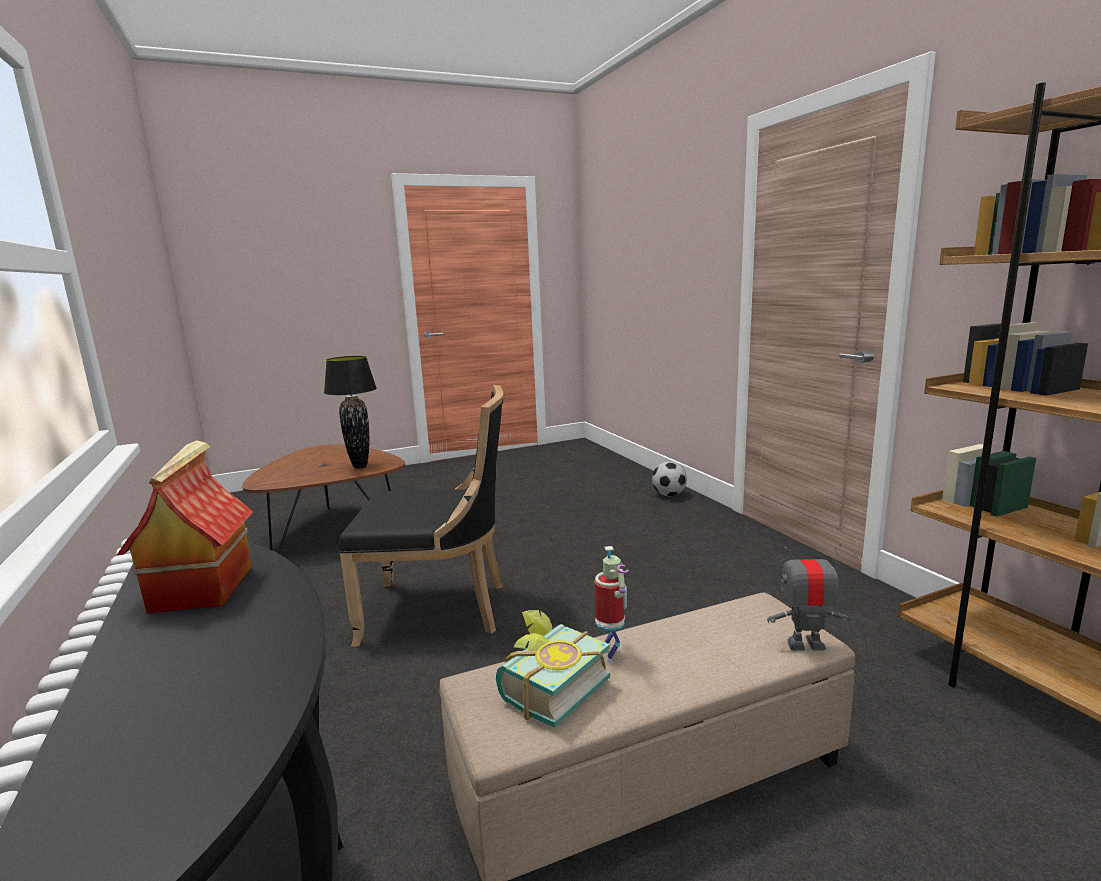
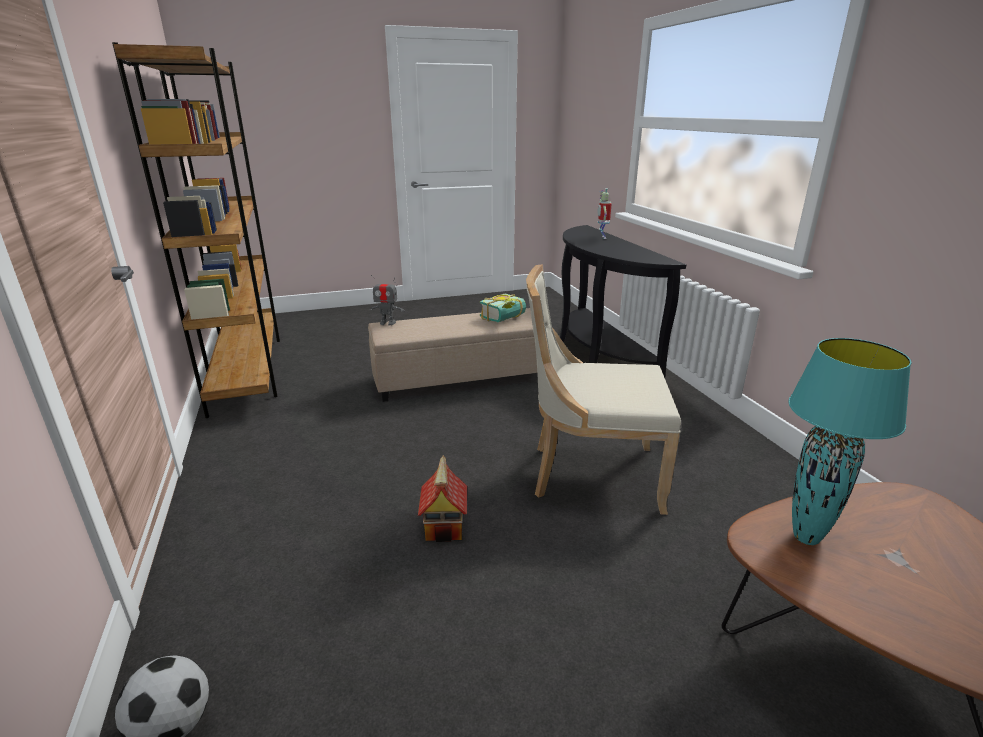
camera: 175 degrees left, 10 degrees up
toy house [117,440,253,613] -> toy house moved to [418,456,467,542]
black table lamp [324,356,377,469] -> turquoise table lamp [788,338,912,545]
black chair [339,385,503,647] -> beige chair [526,264,681,515]
toy robot [595,546,629,664] -> toy robot moved to [598,188,612,239]

